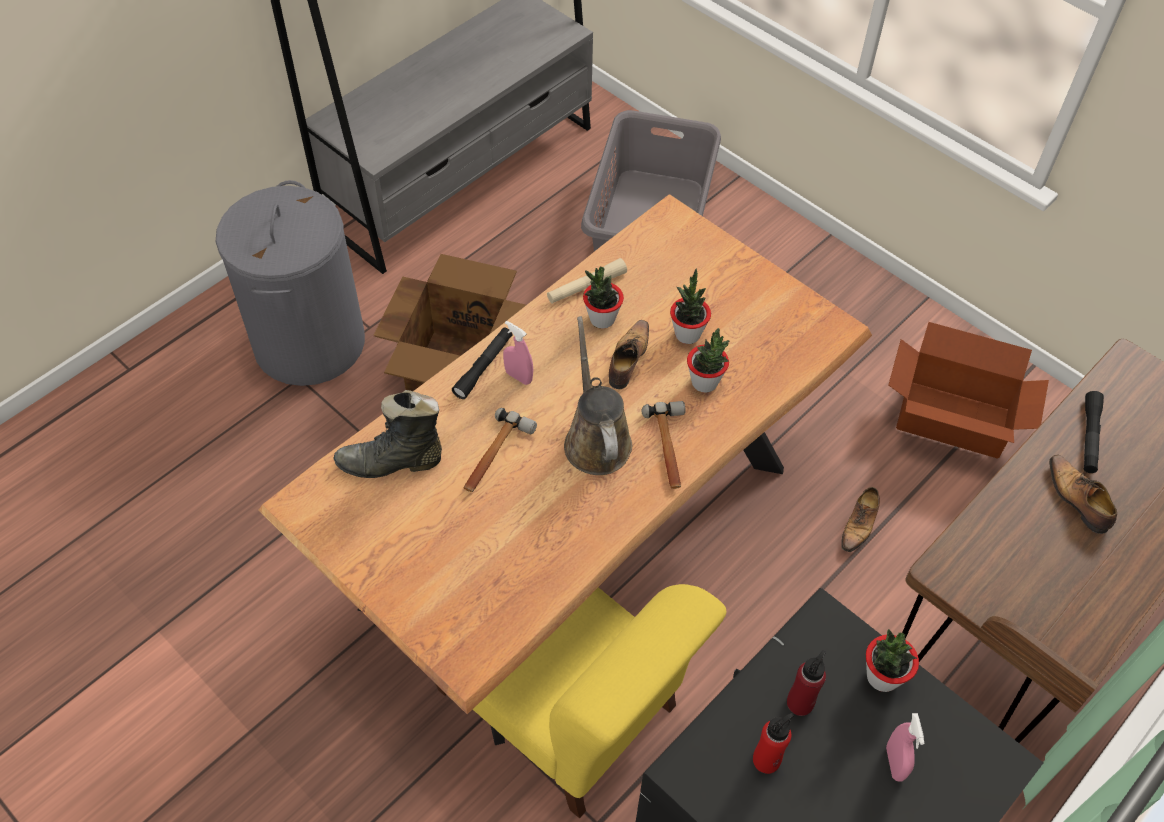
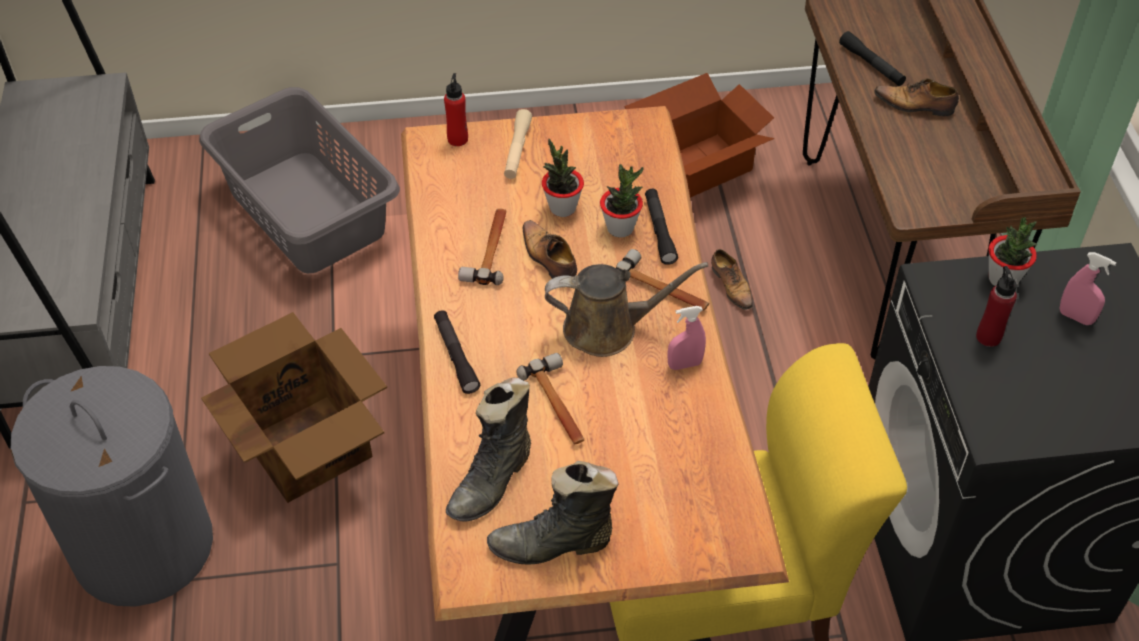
camera: 50 degrees left, 5 degrees down
pink spray bottle [503,321,533,385] -> pink spray bottle moved to [668,306,706,370]
beige flashlight [547,258,627,304] -> beige flashlight moved to [504,109,532,179]
brown watering can [564,316,632,475] -> brown watering can turned 150 degrees clockwise [545,262,708,357]
potted plant [583,267,624,329] -> hammer [458,208,506,285]
red bottle [753,713,794,774] -> red bottle moved to [444,73,468,146]
none -> black boot [487,461,619,565]
none -> black flashlight [645,189,678,265]

